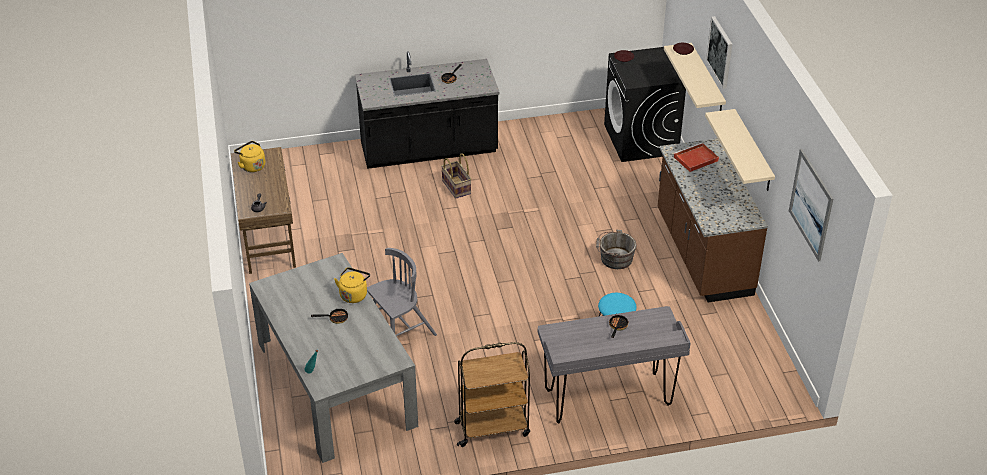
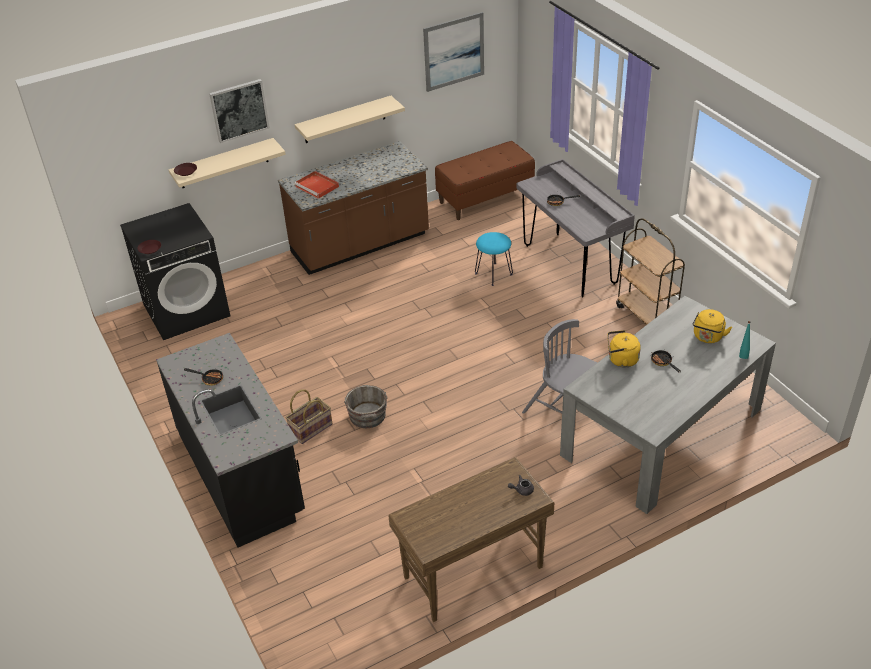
camera: 105 degrees left, 0 degrees up
yellow kettle [234,141,265,172] -> yellow kettle moved to [693,309,732,343]
grey bucket [596,230,636,269] -> grey bucket moved to [344,385,387,428]
none -> brown bench [435,141,535,220]

